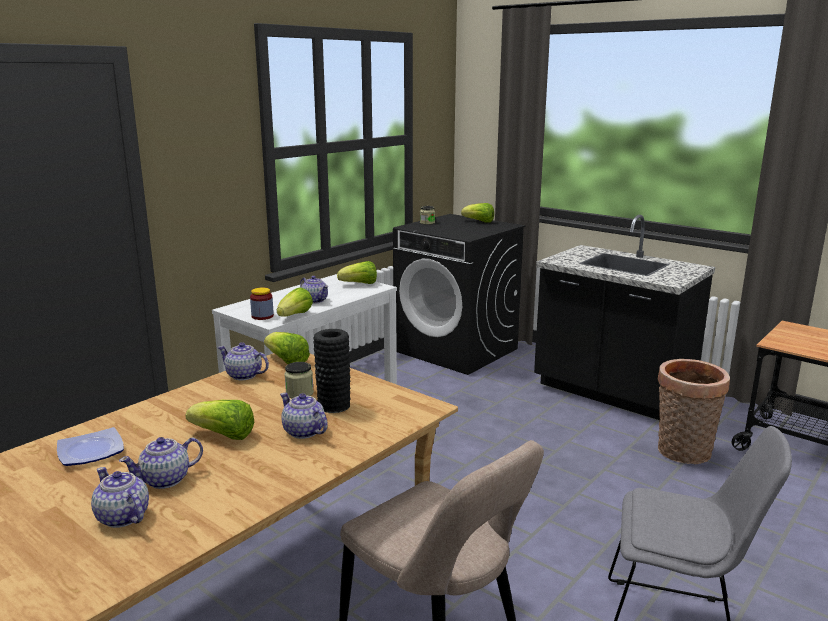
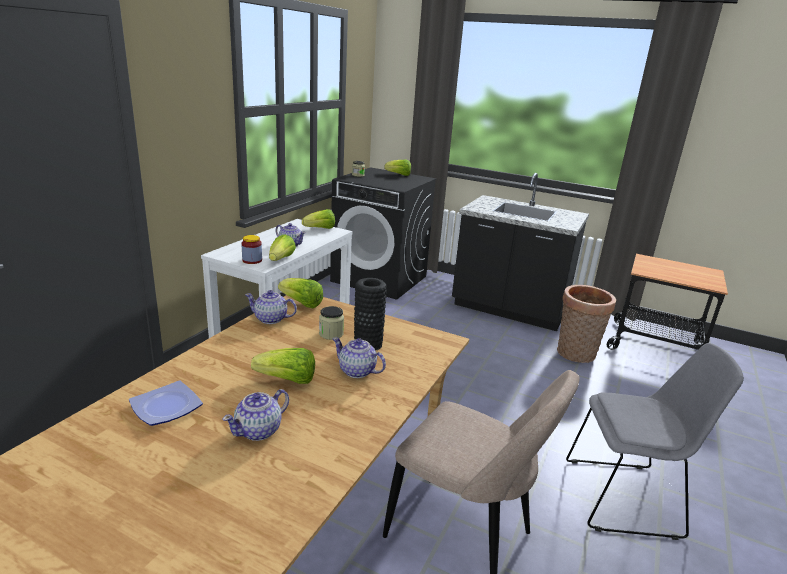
camera: 15 degrees left, 5 degrees up
teapot [91,467,149,528] -> none

